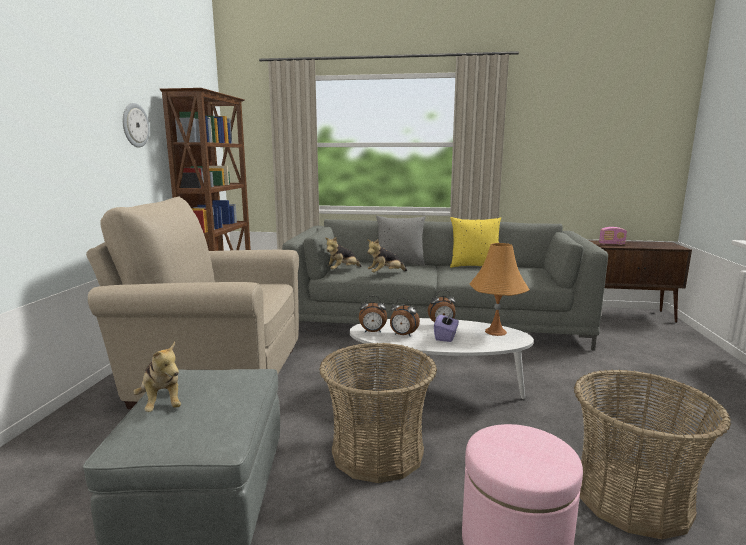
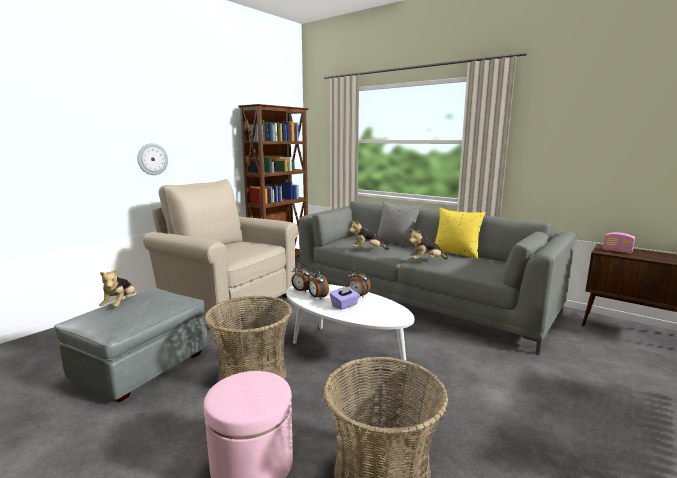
camera: 30 degrees right, 0 degrees up
wall clock [123,103,150,148] -> wall clock moved to [138,143,168,175]
plush toy [325,237,361,270] -> plush toy moved to [409,229,448,259]
orange table lamp [469,243,530,336] -> none

